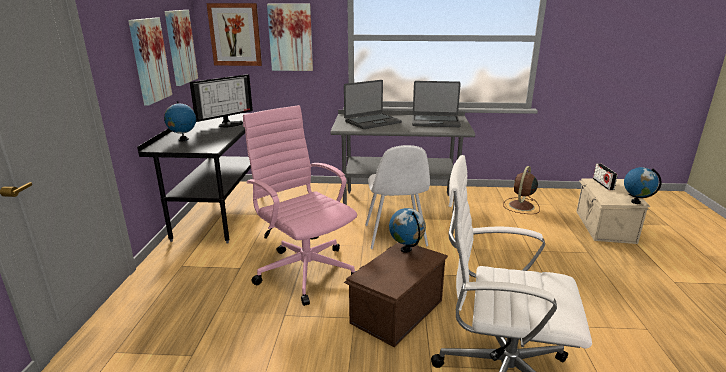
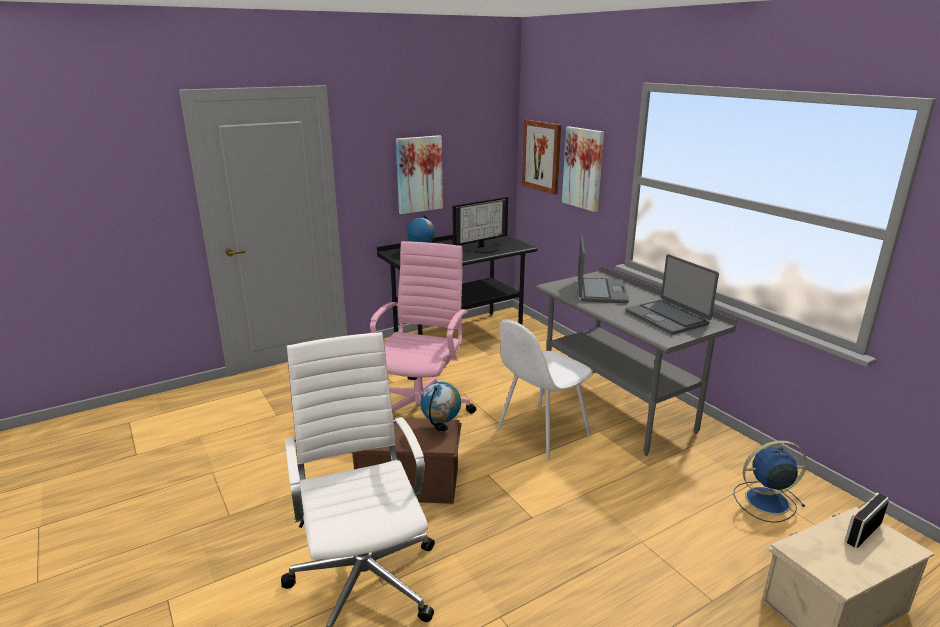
camera: 55 degrees right, 0 degrees up
picture [165,10,198,86] -> none
monitor [190,74,253,127] -> monitor turned 45 degrees counterclockwise [452,197,508,253]
laptop [344,80,402,129] -> laptop turned 105 degrees counterclockwise [578,236,629,303]
brown fan [503,166,540,214] -> blue fan [733,440,807,523]
globe [624,167,662,204] -> none

